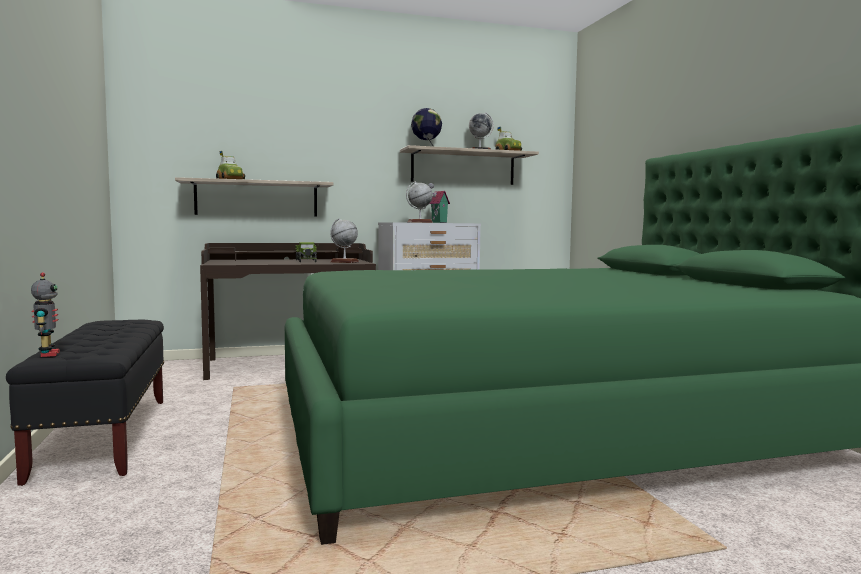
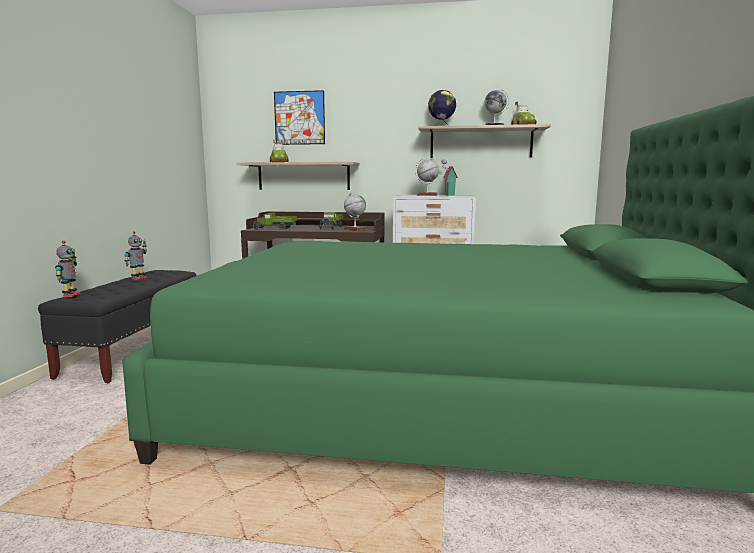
camera: 25 degrees right, 5 degrees up
none -> toy robot [124,231,147,280]
none -> toy truck [252,213,297,230]
none -> picture [274,90,325,145]

